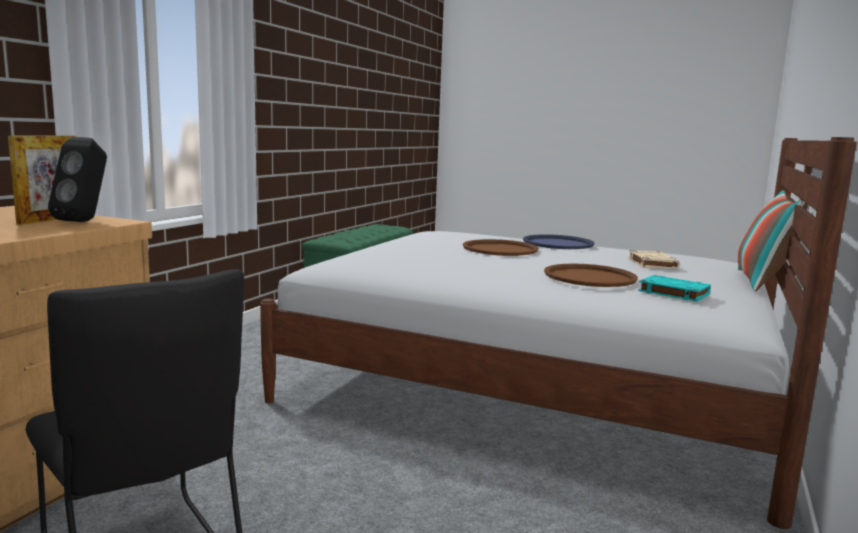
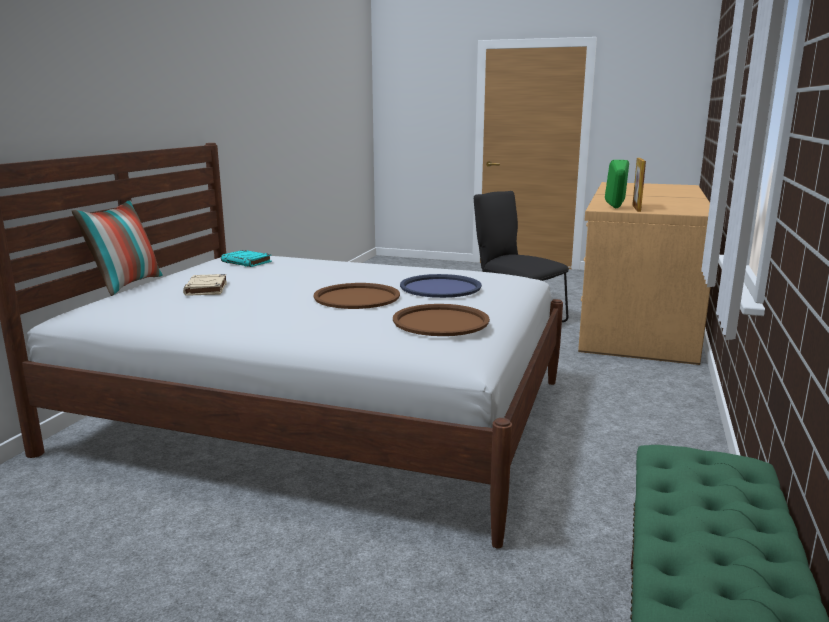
camera: 175 degrees right, 5 degrees up
black speaker [48,137,107,222] -> green speaker [605,160,629,208]
blue tray [523,234,595,249] -> blue tray moved to [400,274,482,298]
brown tray [544,264,638,287] -> brown tray moved to [393,304,490,336]

